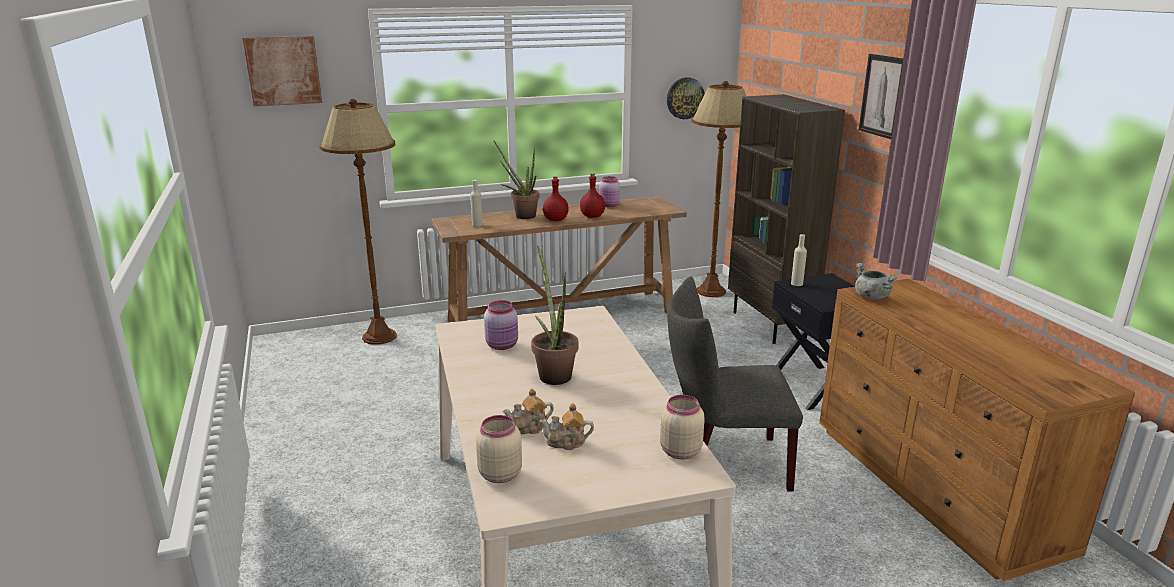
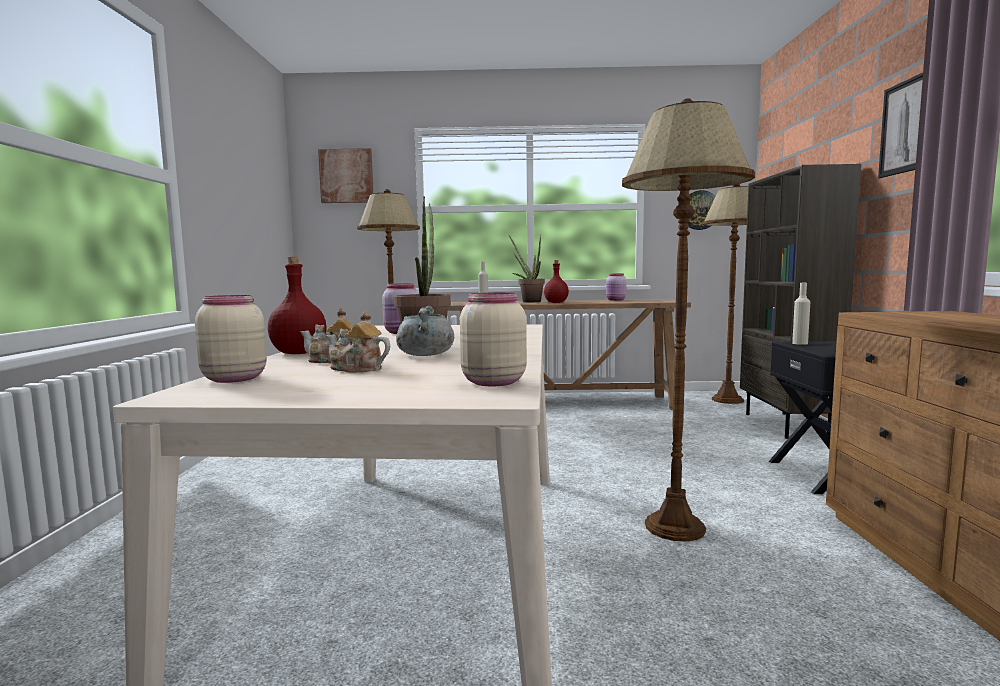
camera: 20 degrees right, 15 degrees down
red bottle [580,173,605,218] -> red bottle moved to [268,257,327,354]
grey chair [667,277,803,492] -> brown floor lamp [622,99,755,542]
grey cooking pot [855,263,897,299] -> grey cooking pot moved to [396,306,454,356]

